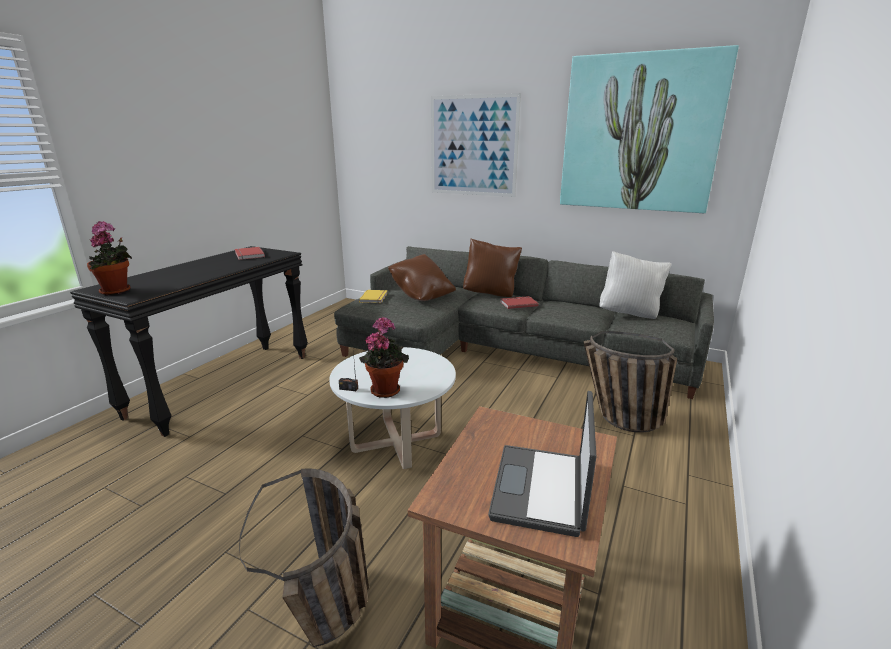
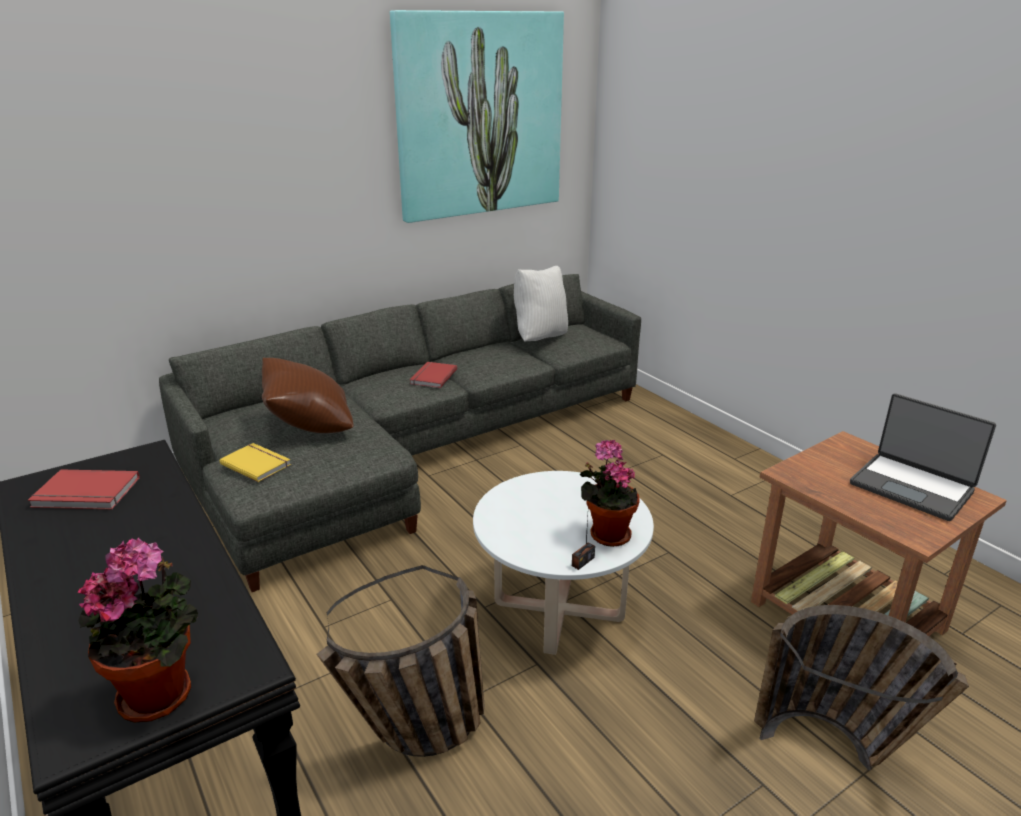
camera: 60 degrees left, 5 degrees up
picture [431,93,521,197] -> none
brown pillow [463,238,522,297] -> none
basket [584,331,677,433] -> basket moved to [316,565,484,757]

